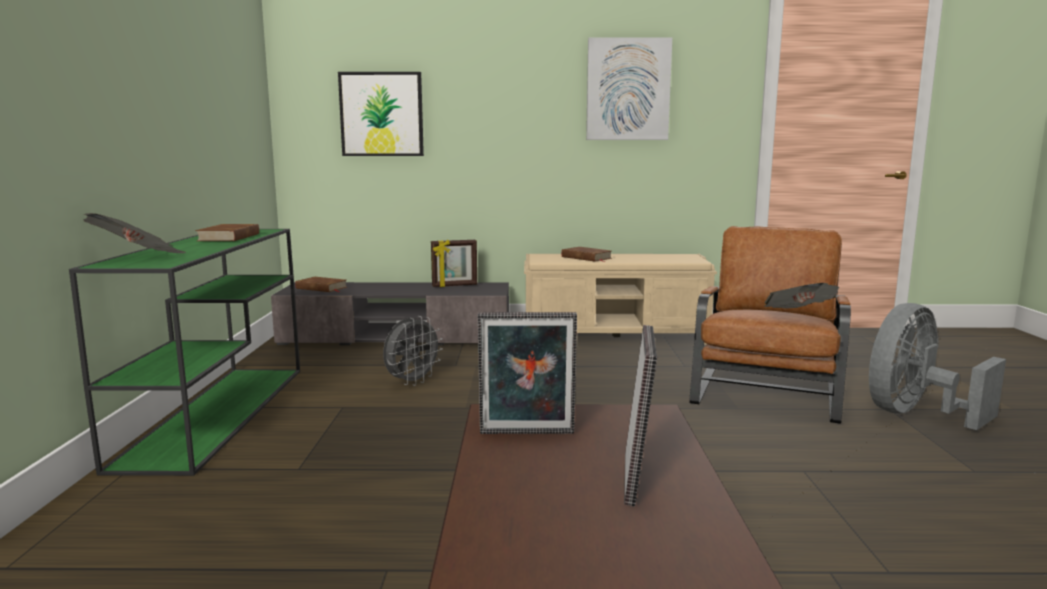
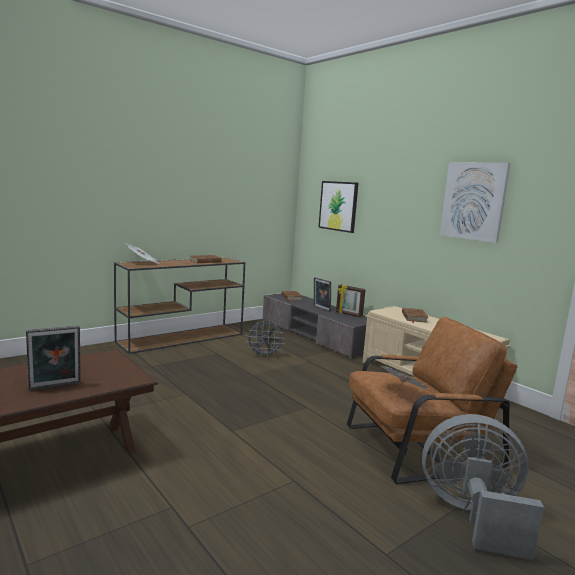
camera: 50 degrees right, 0 degrees up
green console table [69,229,300,476] -> brown console table [114,257,245,354]
picture frame [478,312,577,434] -> picture frame moved to [314,277,331,312]

